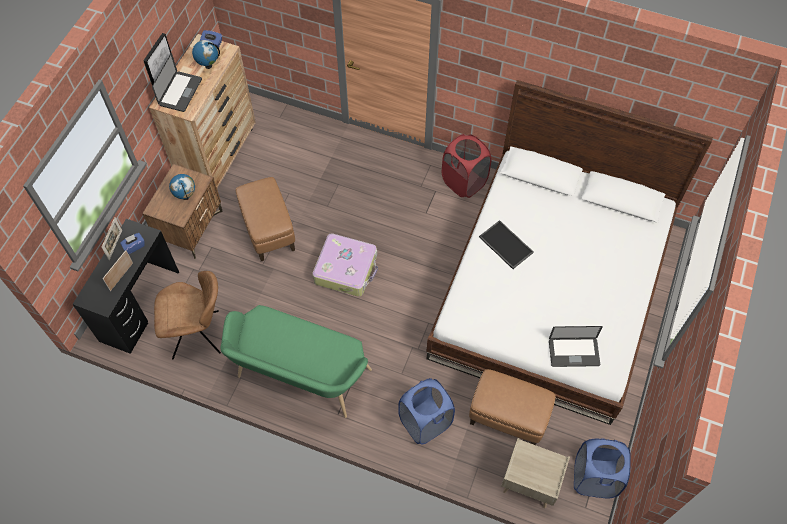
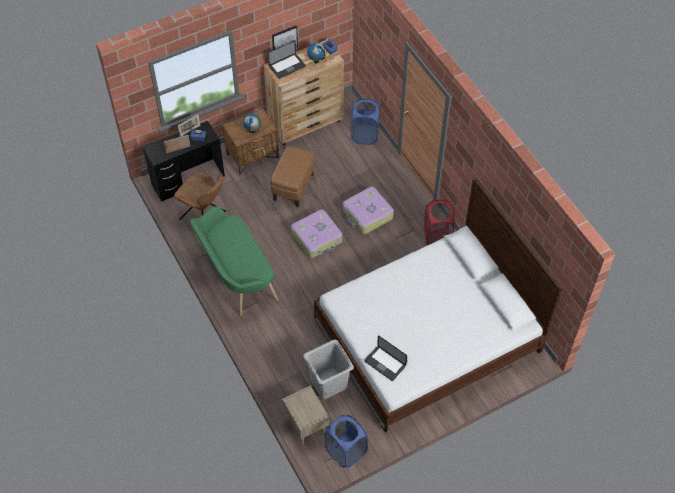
camera: 40 degrees right, 5 degrees down
blue laundry basket [398,378,455,445] -> blue laundry basket moved to [351,99,380,145]
brown ottoman [469,369,556,445] -> grey laundry basket [303,339,354,399]
tray [479,220,534,269] -> none
none -> suitcase [343,186,394,234]

